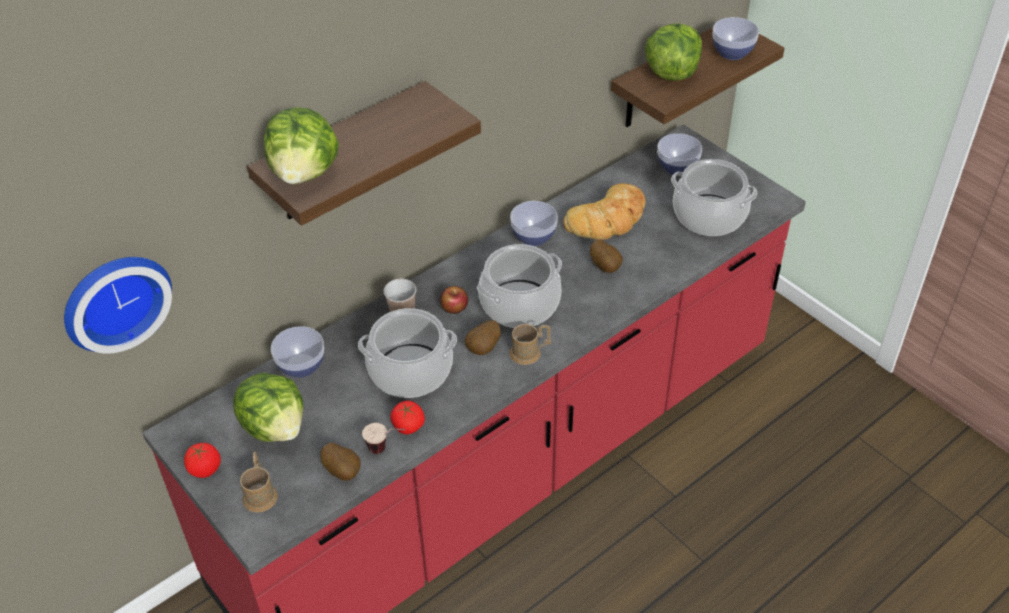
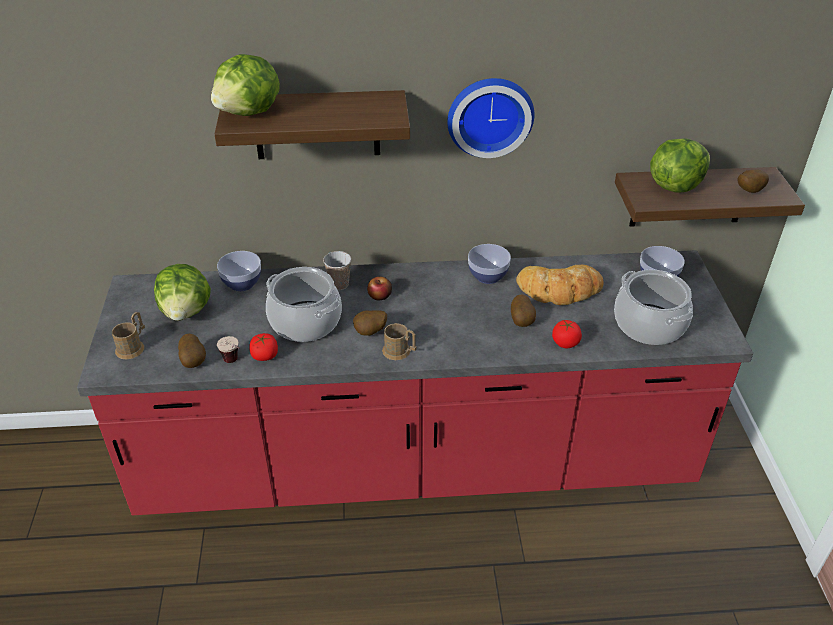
camera: 35 degrees right, 5 degrees down
wall clock [64,257,172,354] -> wall clock moved to [447,78,534,158]
tomato [184,443,221,478] -> tomato moved to [552,320,582,348]
cooking pot [477,244,562,328] -> none
bowl [713,17,759,60] -> potato [738,169,769,193]

